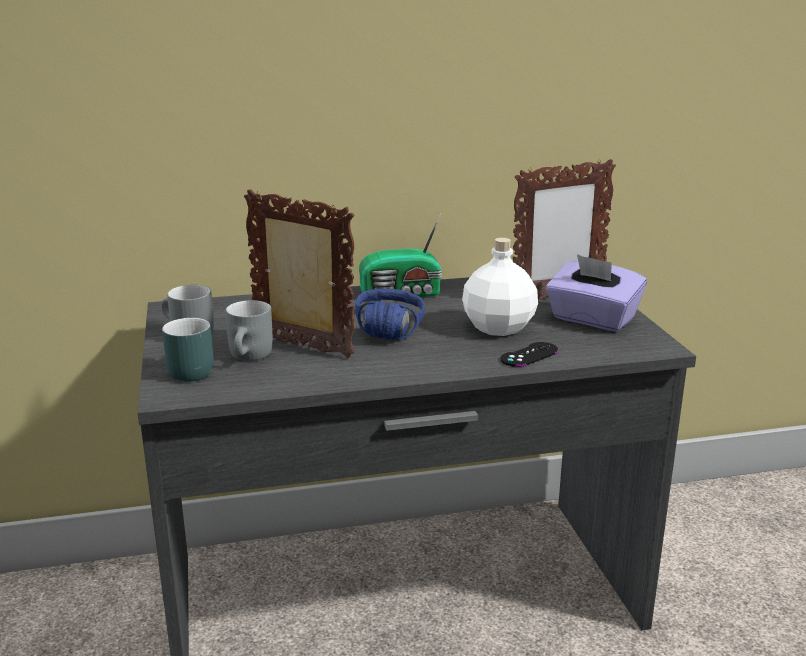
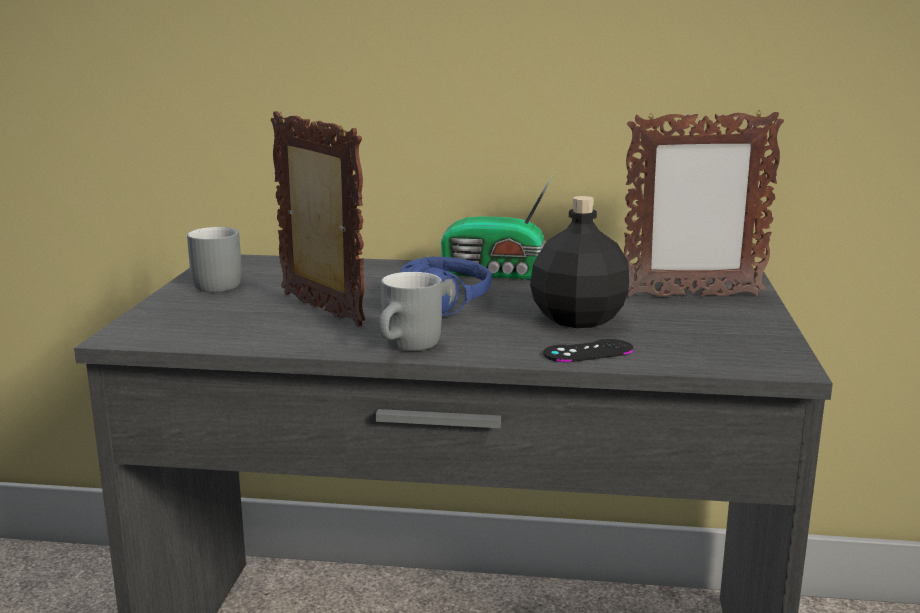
camera: 20 degrees right, 5 degrees down
turquoise mug [162,318,213,382] -> none
grey mug [226,300,273,361] -> grey mug moved to [379,272,442,351]
white bottle [462,238,538,336] -> black bottle [530,196,629,328]
purple tissue box [546,254,647,332] -> none

